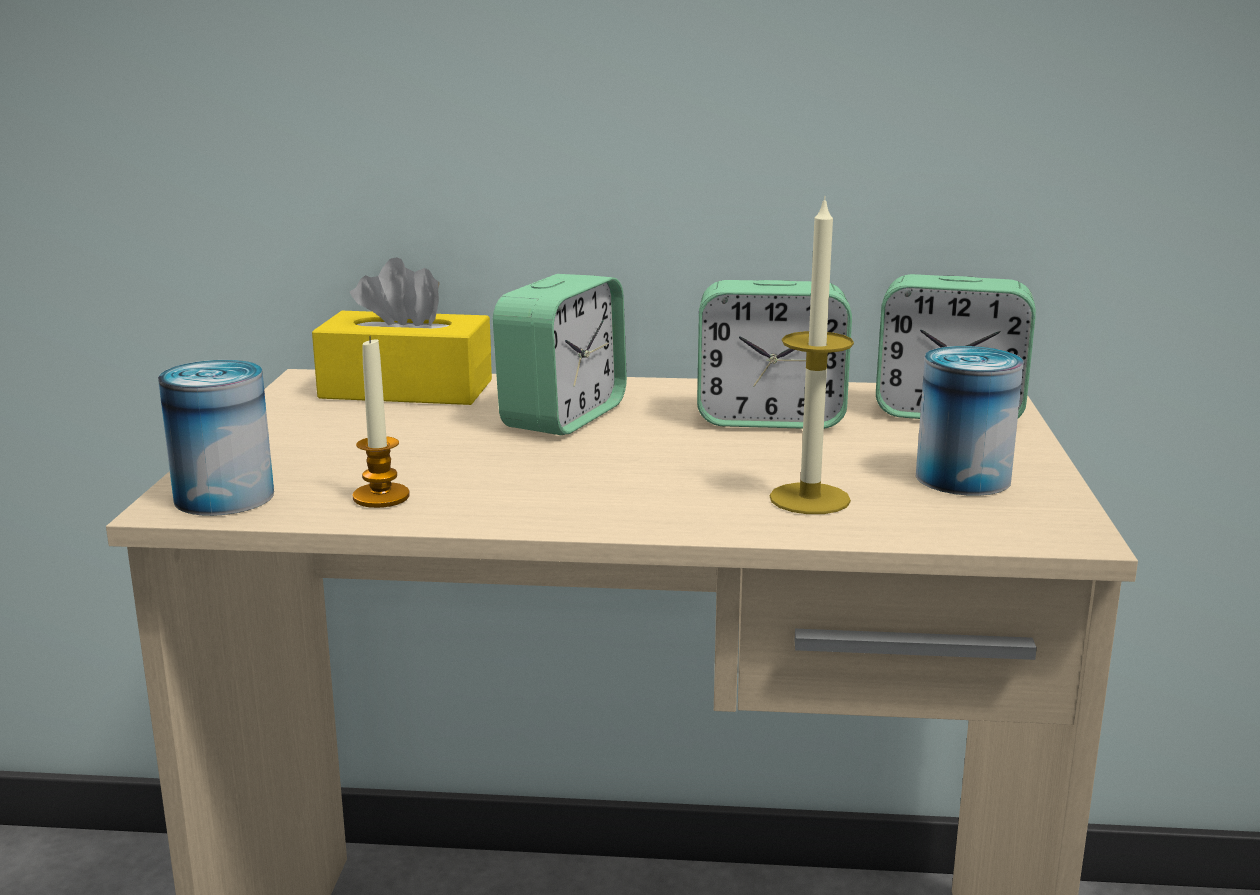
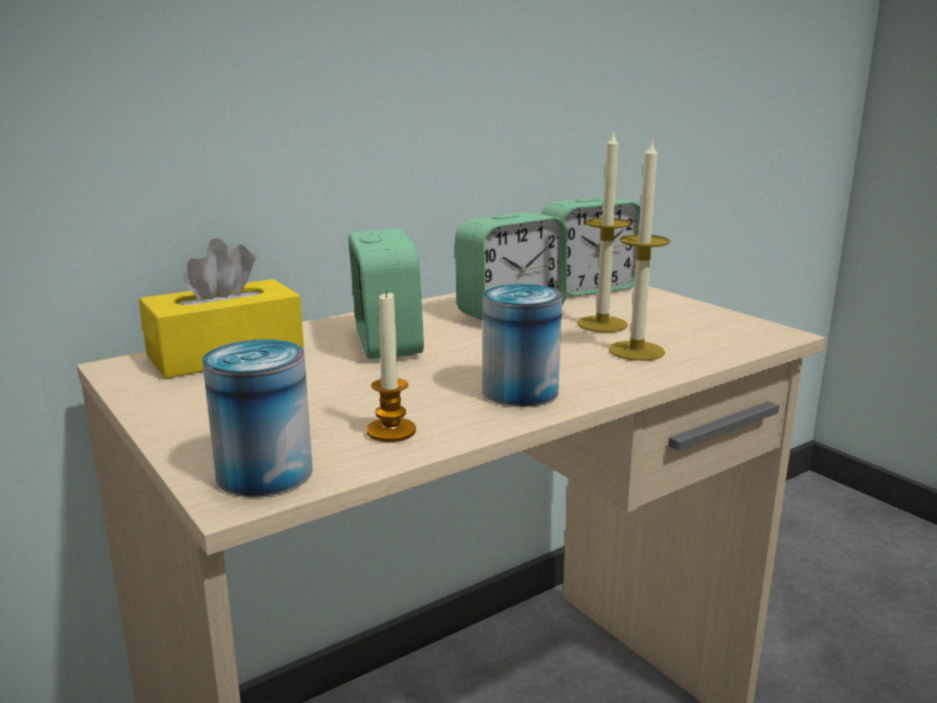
camera: 40 degrees left, 0 degrees up
can [916,346,1024,496] -> can moved to [483,284,562,407]
none -> candle [577,129,631,332]

